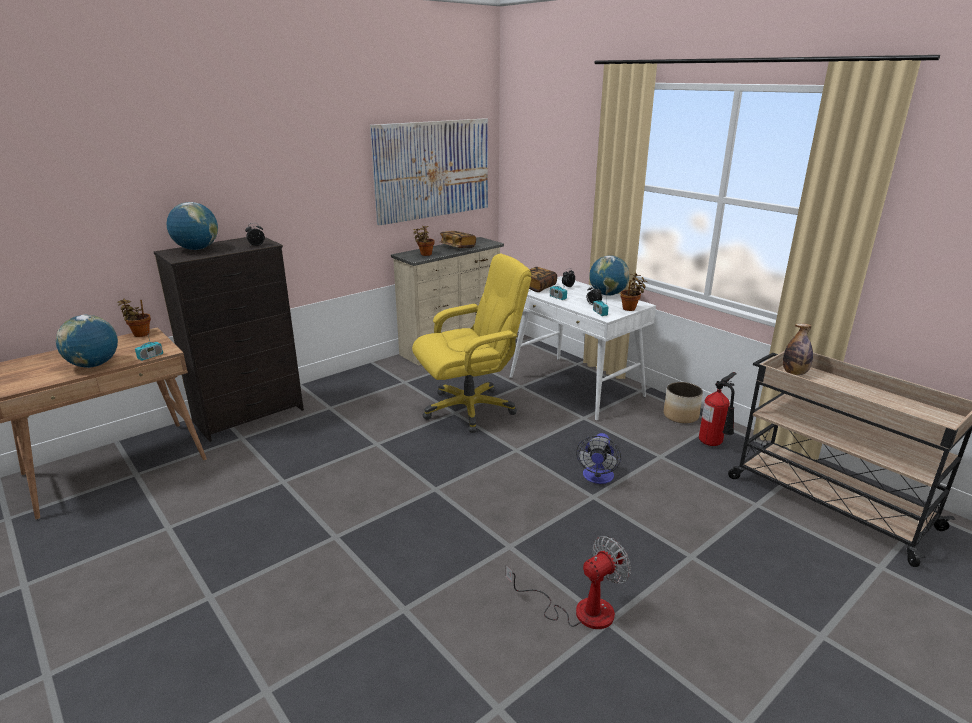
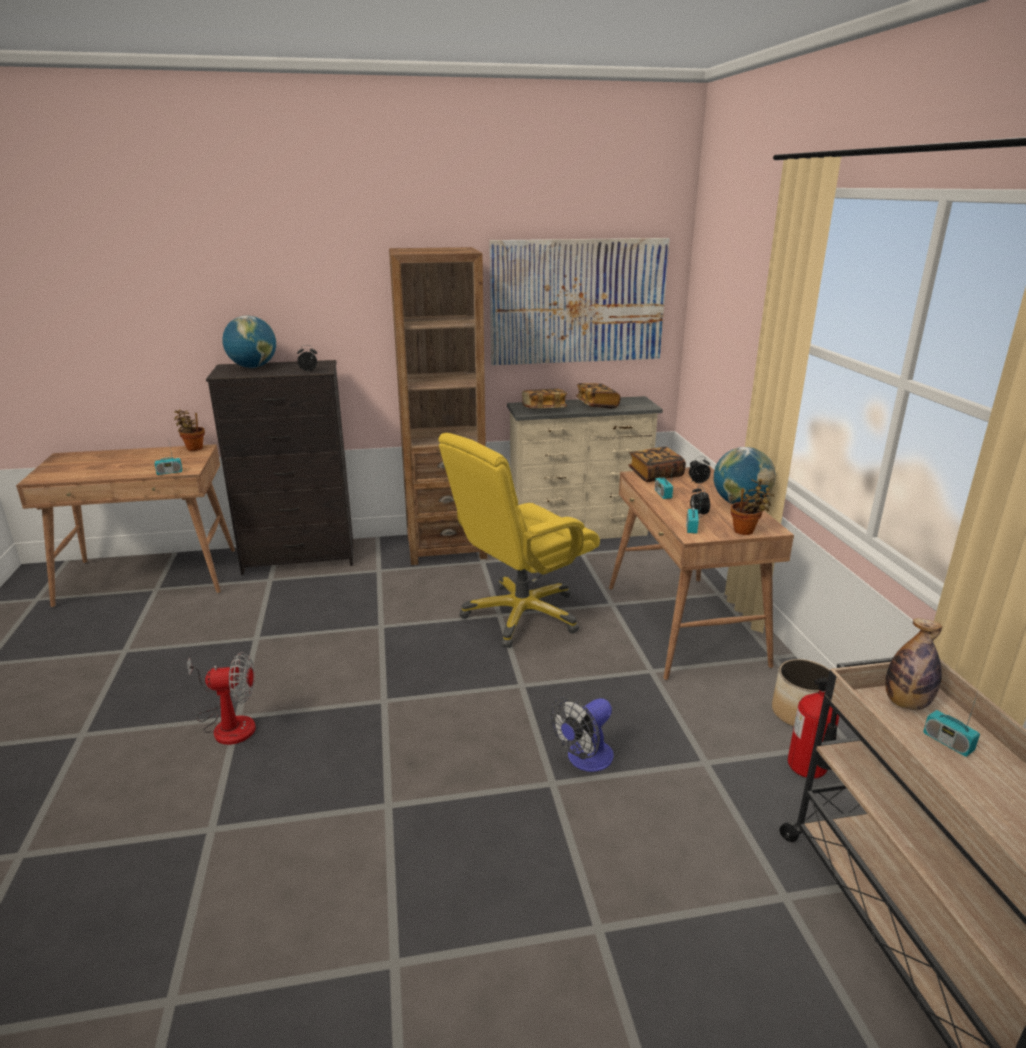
camera: 30 degrees right, 0 degrees up
globe [56,315,118,368] -> none
yellow office chair [412,253,532,433] -> yellow office chair turned 135 degrees clockwise [438,433,600,648]
potted plant [413,226,434,256] -> book [522,388,567,408]
fan [506,536,631,629] -> fan moved to [187,652,256,745]
white desk [510,276,656,421] -> brown desk [609,466,794,680]
none -> brown bookcase [389,247,487,565]
none -> radio [923,692,980,757]

